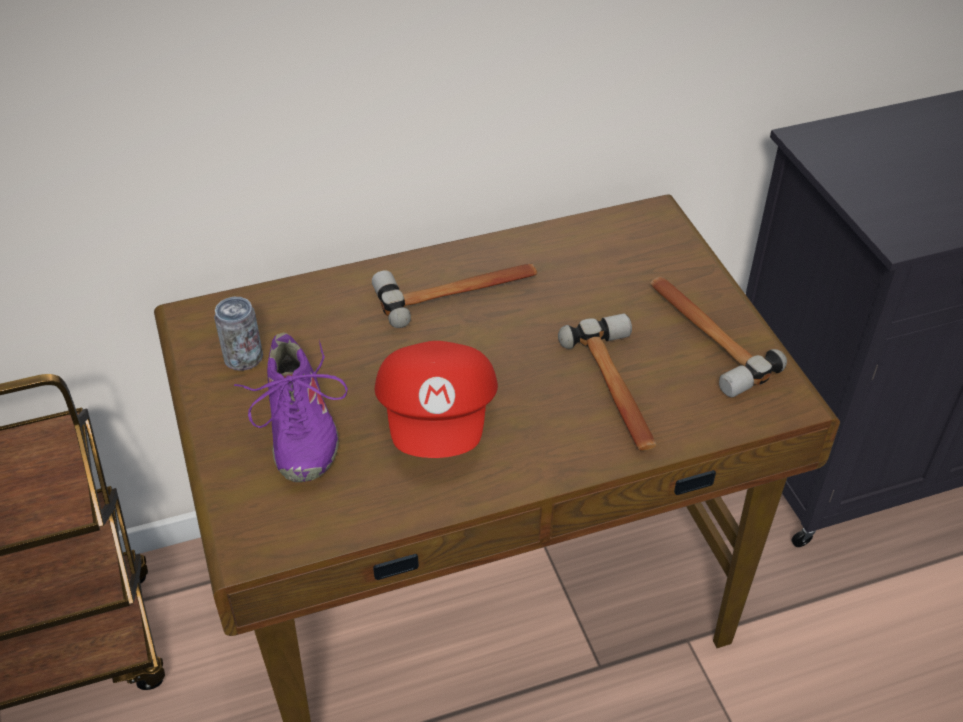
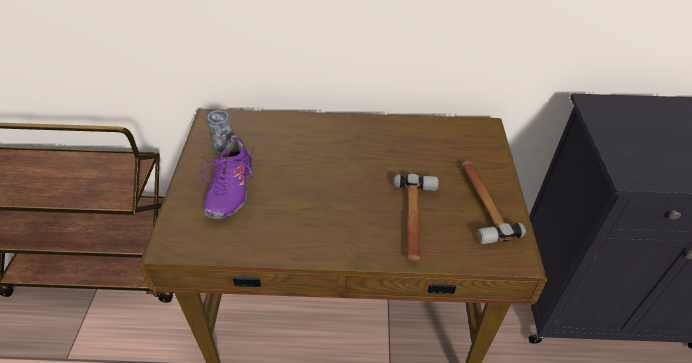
camera: 20 degrees right, 0 degrees up
hammer [372,263,537,328] -> none
red cap [375,341,498,458] -> none

